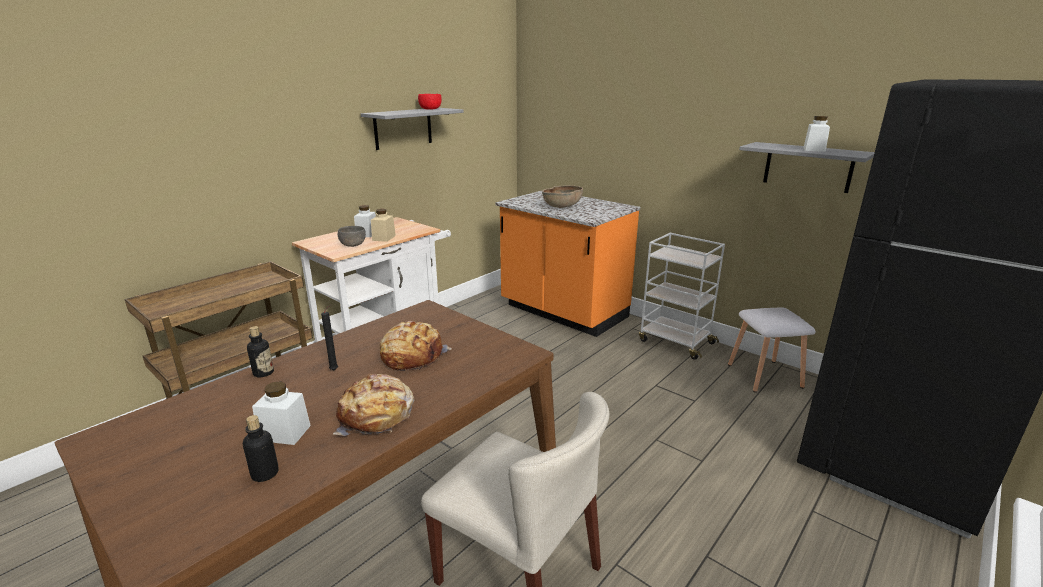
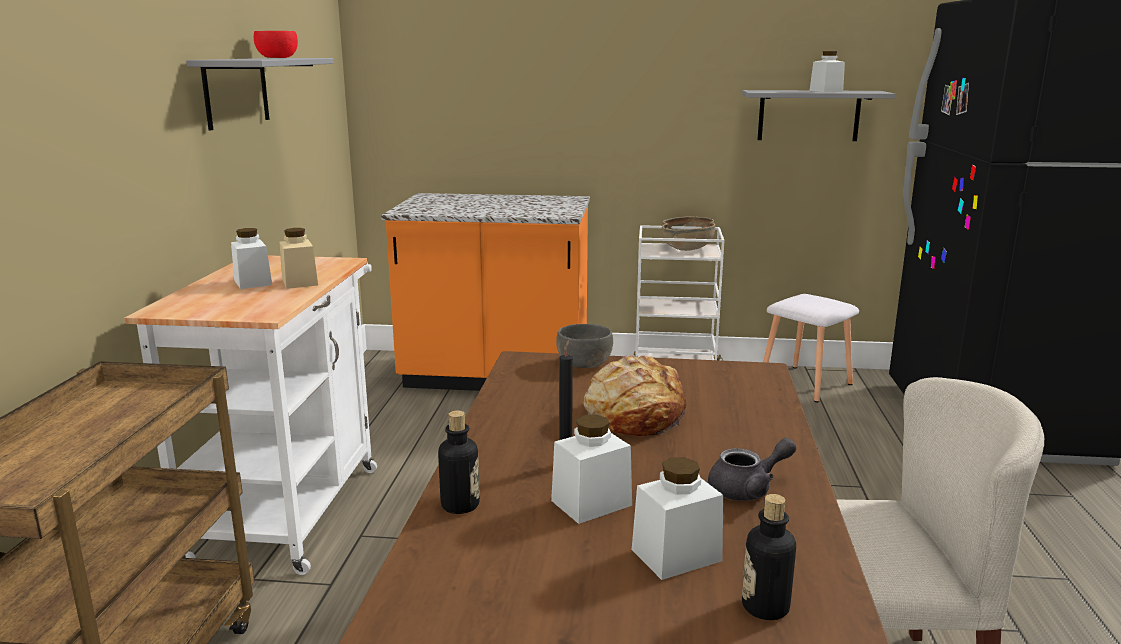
camera: 35 degrees left, 5 degrees down
bread [333,374,414,436] -> grey teapot [708,438,796,501]
grey bowl [338,226,366,247] -> grey bowl moved to [556,324,613,368]
brown bowl [542,185,583,208] -> brown bowl moved to [662,216,715,251]
none -> white jar [551,414,632,524]

